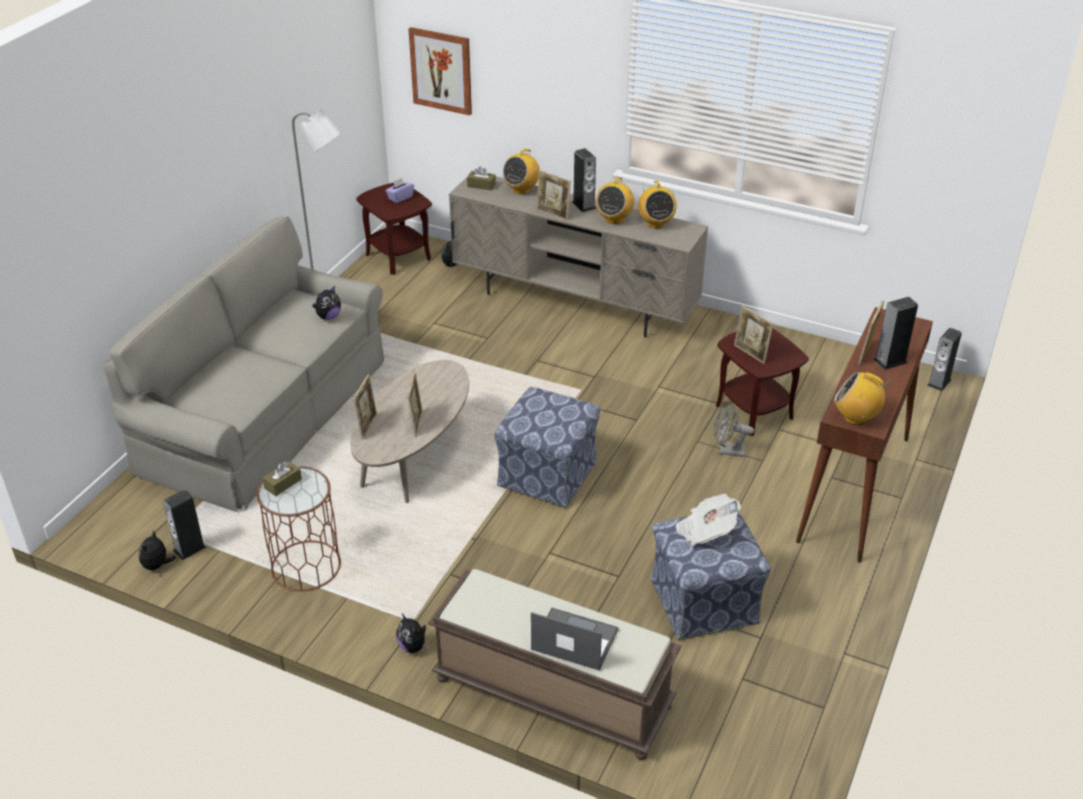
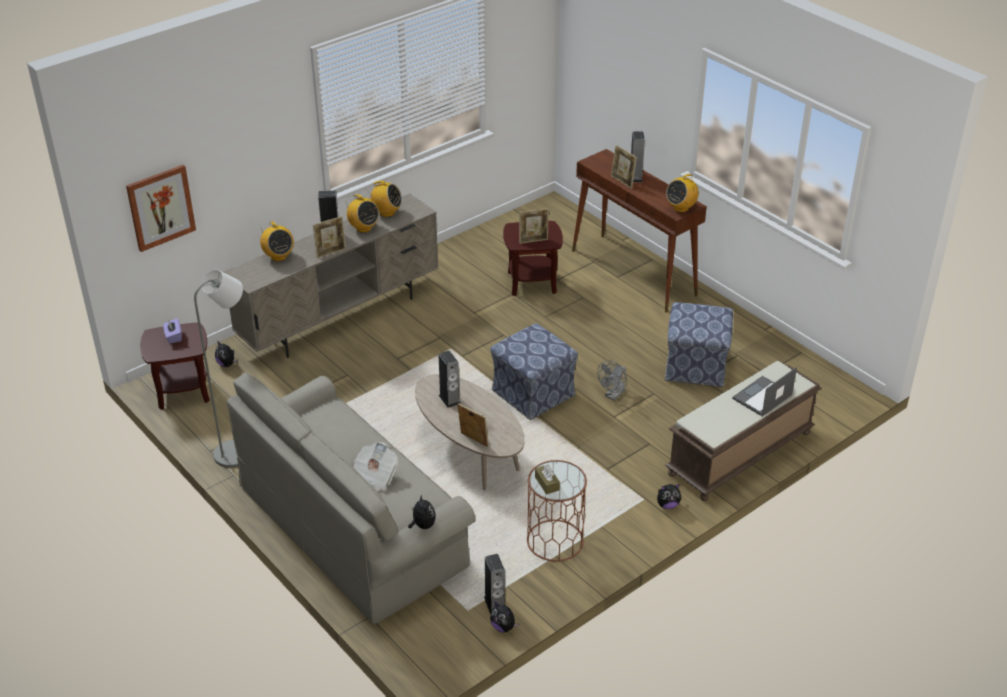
camera: 65 degrees left, 0 degrees up
plush toy [312,286,341,320] -> plush toy moved to [408,494,436,529]
picture frame [407,371,422,436] -> none
brown tissue box [467,166,496,190] -> none
newspaper [675,494,741,546] -> newspaper moved to [353,442,398,491]
grey fan [714,403,754,457] -> grey fan moved to [597,360,627,401]
speaker [927,328,962,391] -> speaker moved to [439,351,461,408]

